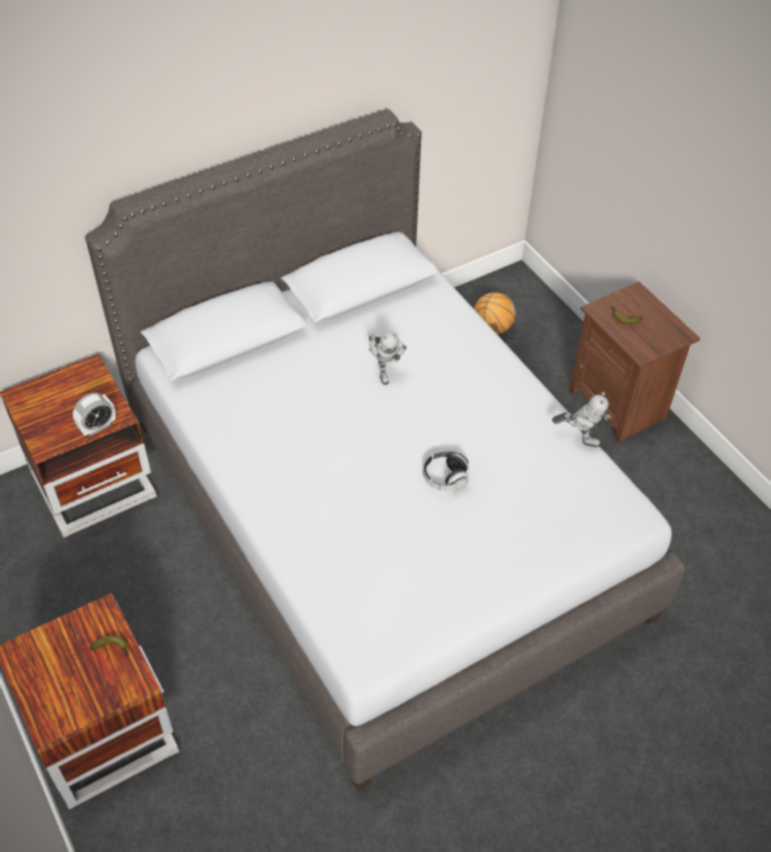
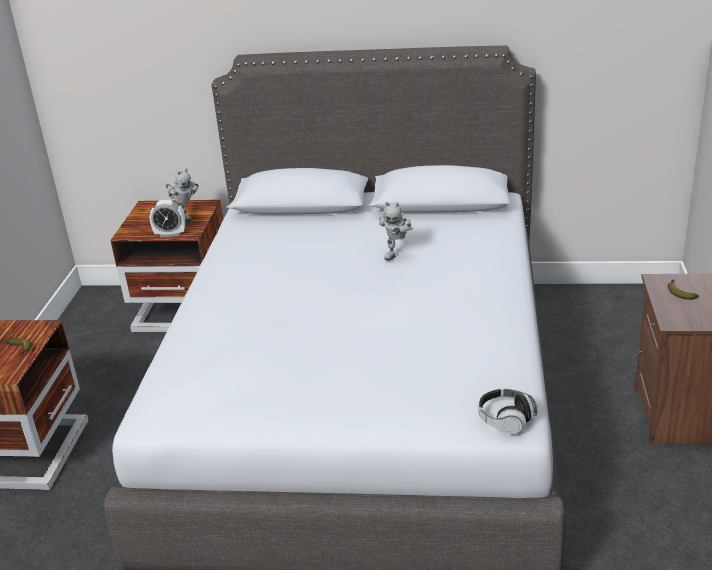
camera: 40 degrees right, 20 degrees down
headphones [423,451,469,491] -> headphones moved to [479,389,538,434]
basketball [474,292,516,334] -> none
toy robot [552,392,611,447] -> toy robot moved to [165,169,199,222]

